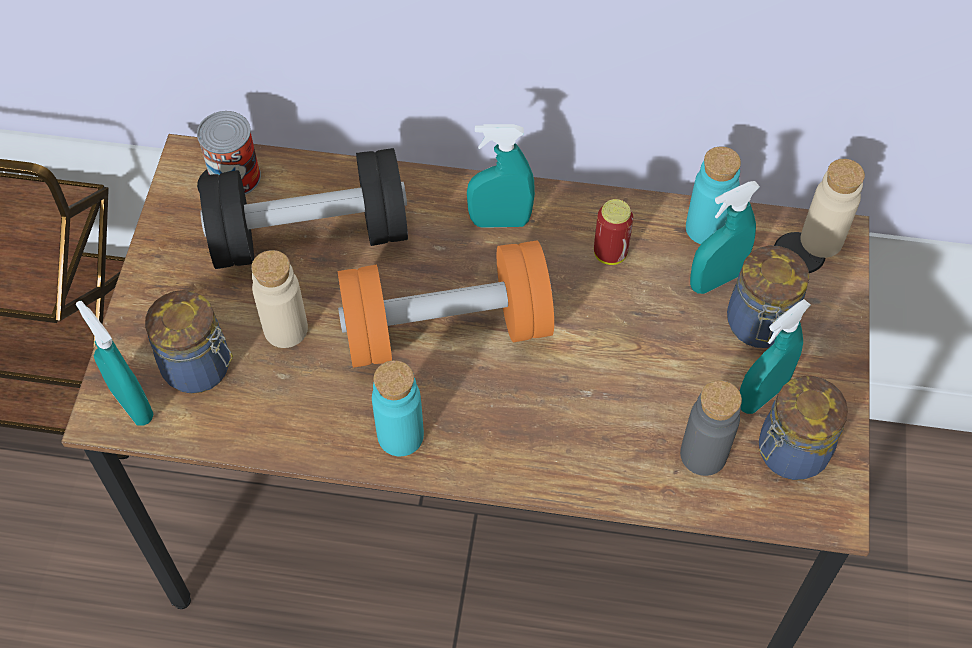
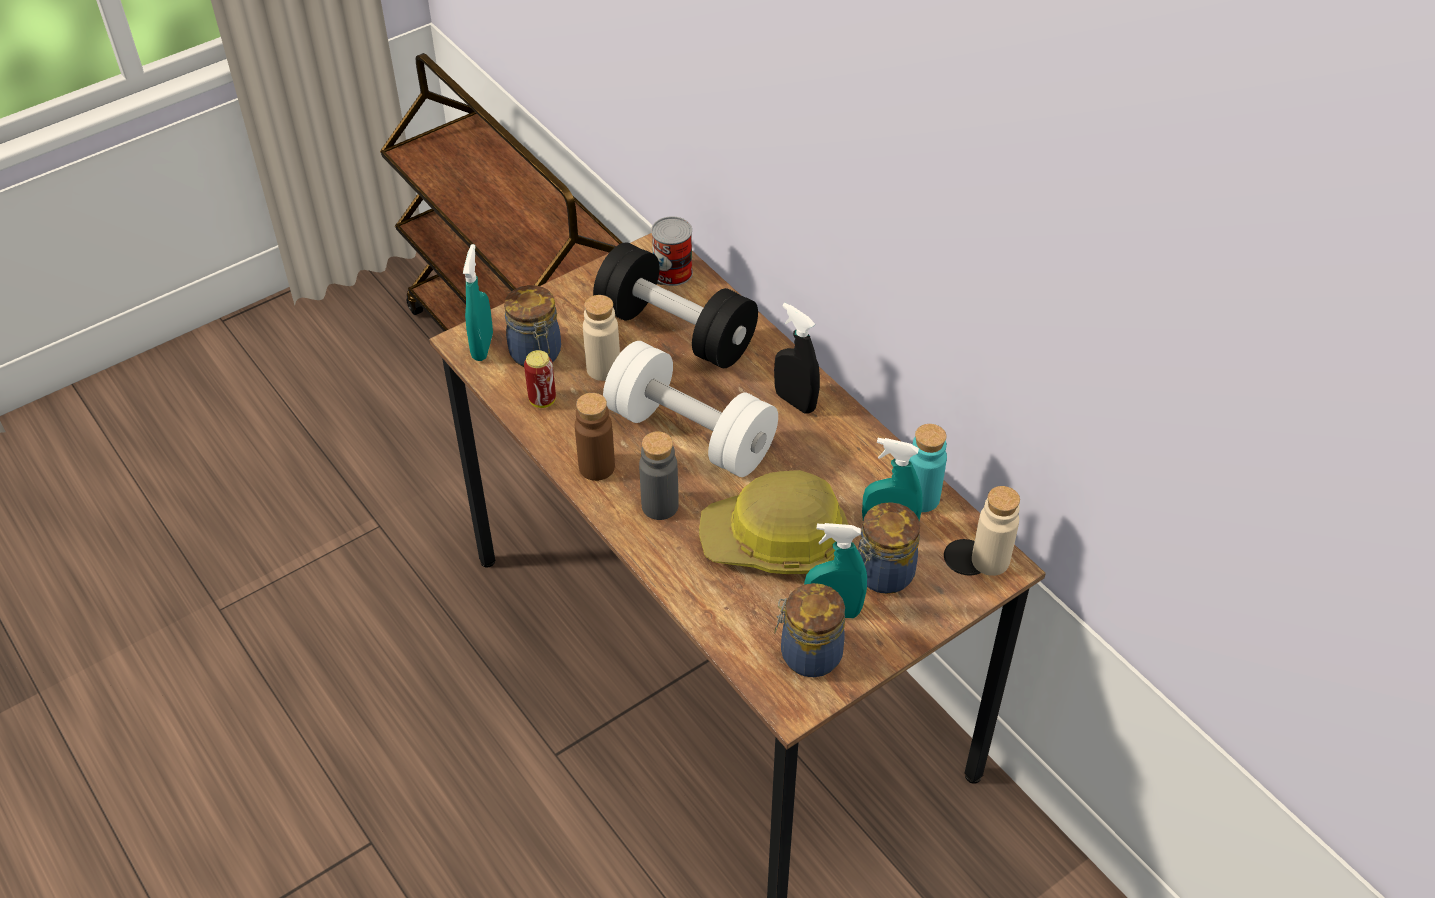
camera: 45 degrees right, 10 degrees down
orange dumbbell [338,241,554,368] -> white dumbbell [603,341,778,477]
turquoise bottle [372,360,424,456] -> brown bottle [575,393,615,481]
turquoise spray bottle [467,124,535,228] -> black spray bottle [774,303,820,414]
can [594,199,634,265] -> can moved to [524,350,556,408]
grey bottle [680,380,742,476] -> grey bottle moved to [639,431,679,520]
none -> hard hat [699,470,848,574]

